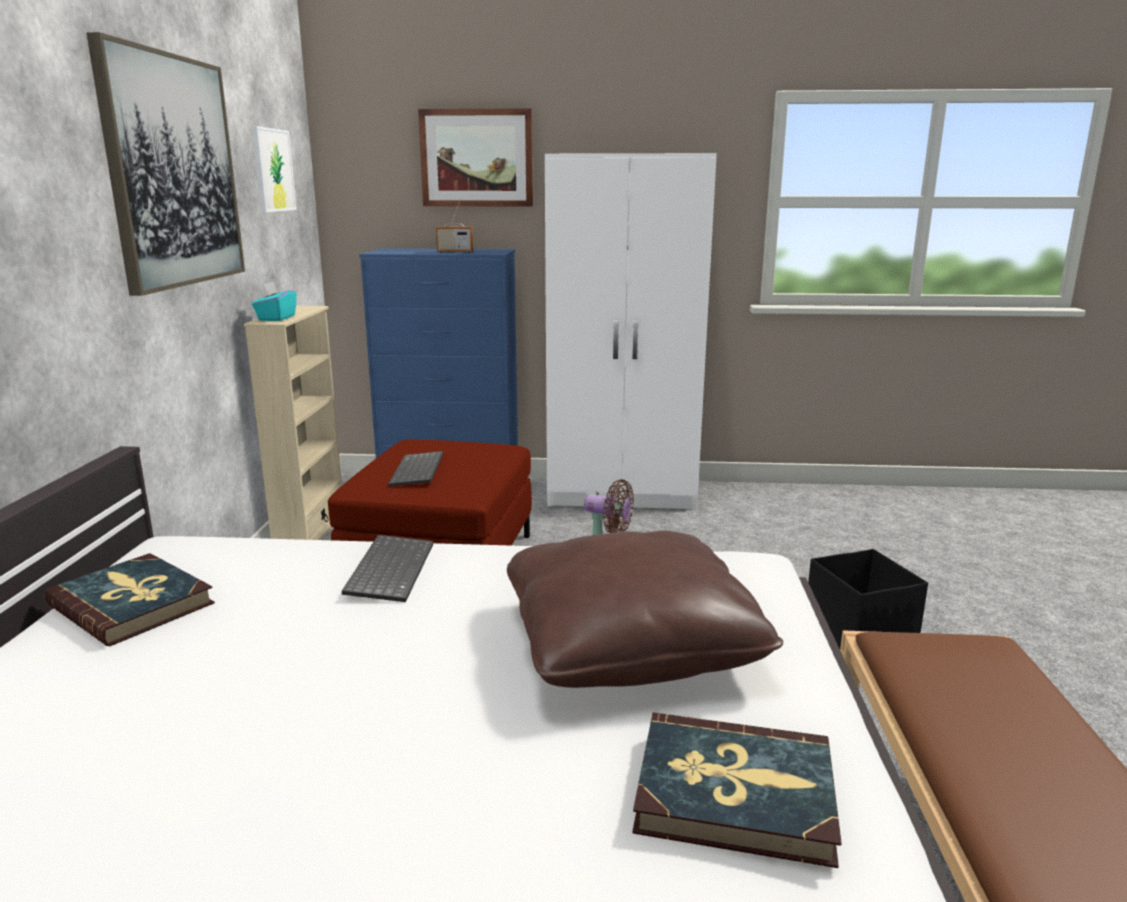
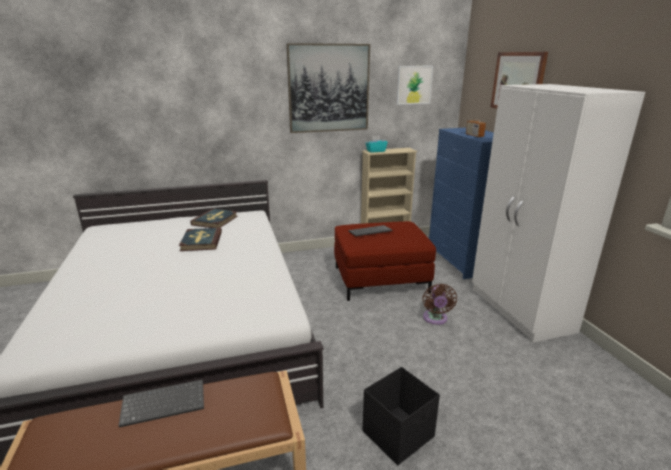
camera: 70 degrees right, 5 degrees up
keyboard [342,535,433,602] -> keyboard moved to [119,379,204,427]
brown pillow [507,530,783,688] -> none
book [632,712,842,868] -> book moved to [179,228,222,251]

